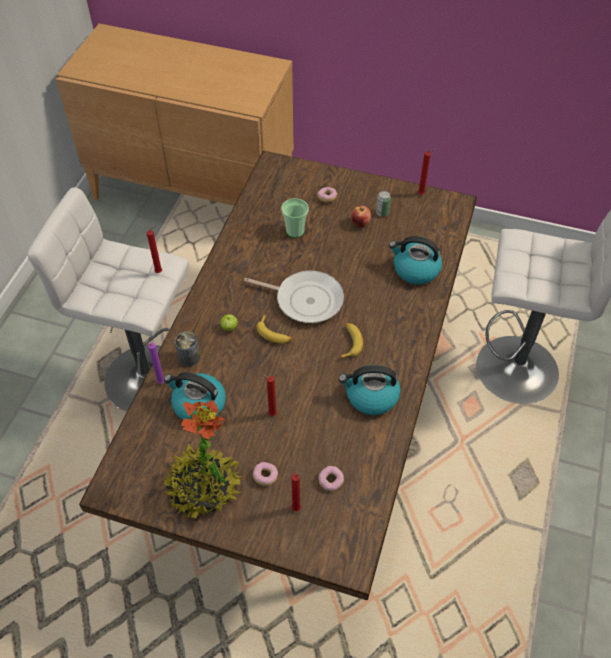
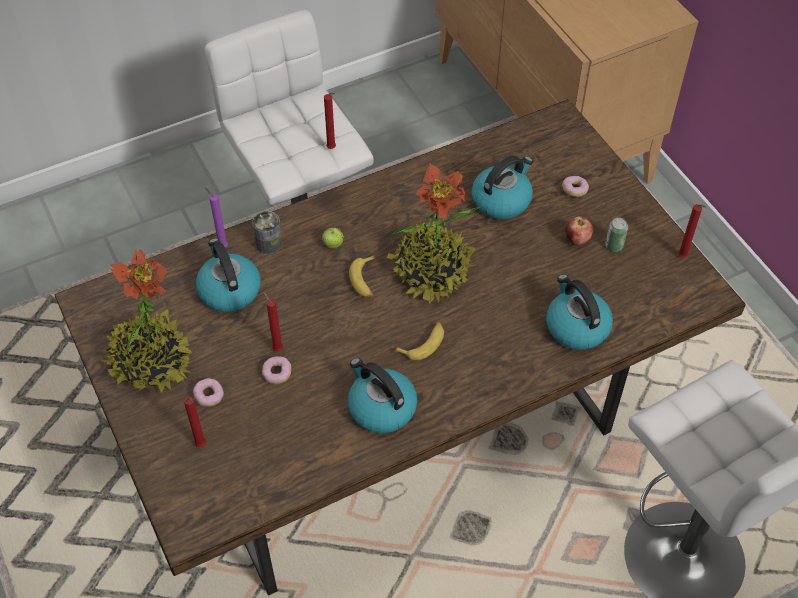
camera: 45 degrees right, 0 degrees up
frying pan [244,271,344,323] -> potted plant [386,164,480,304]
cup [281,198,309,238] -> kettle [472,155,533,219]
donut [318,466,344,491] -> donut moved to [262,356,291,384]

